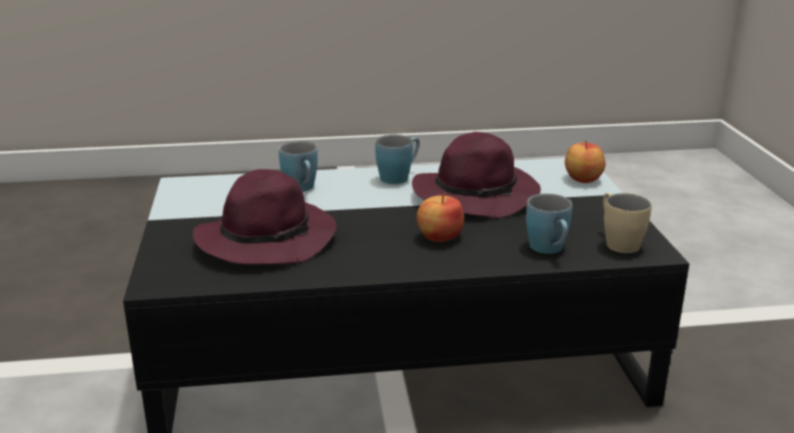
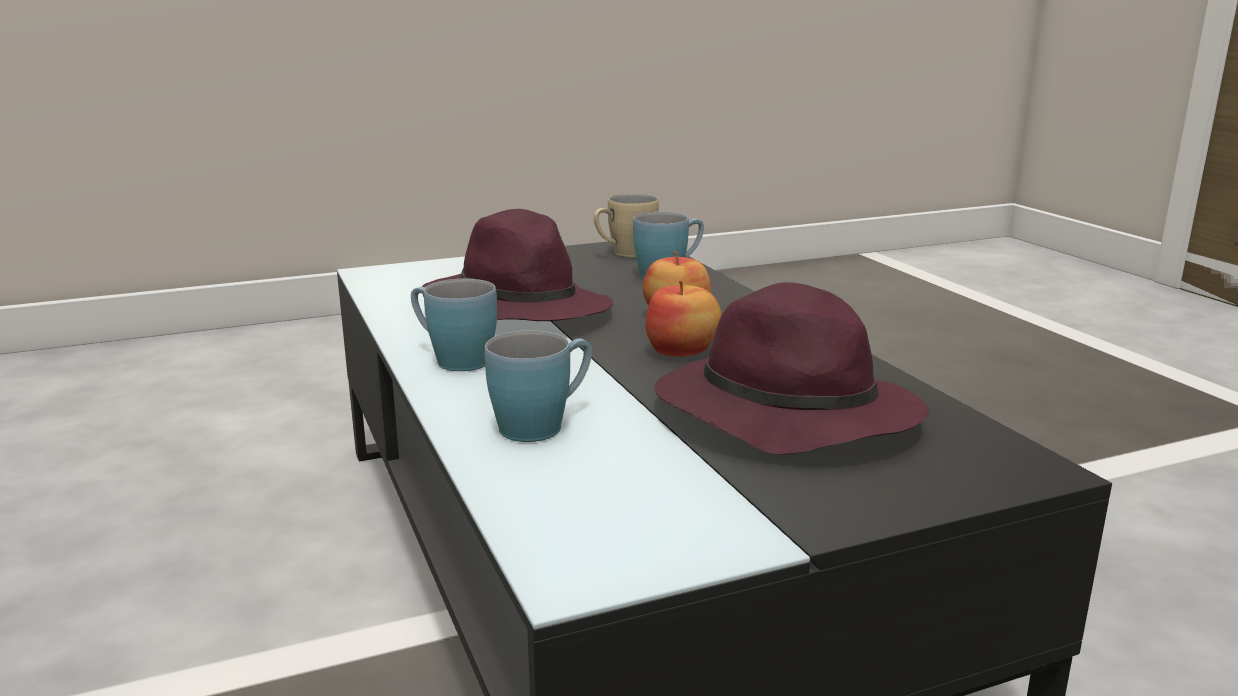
camera: 105 degrees left, 5 degrees down
apple [565,140,605,183] -> apple moved to [645,280,722,357]

